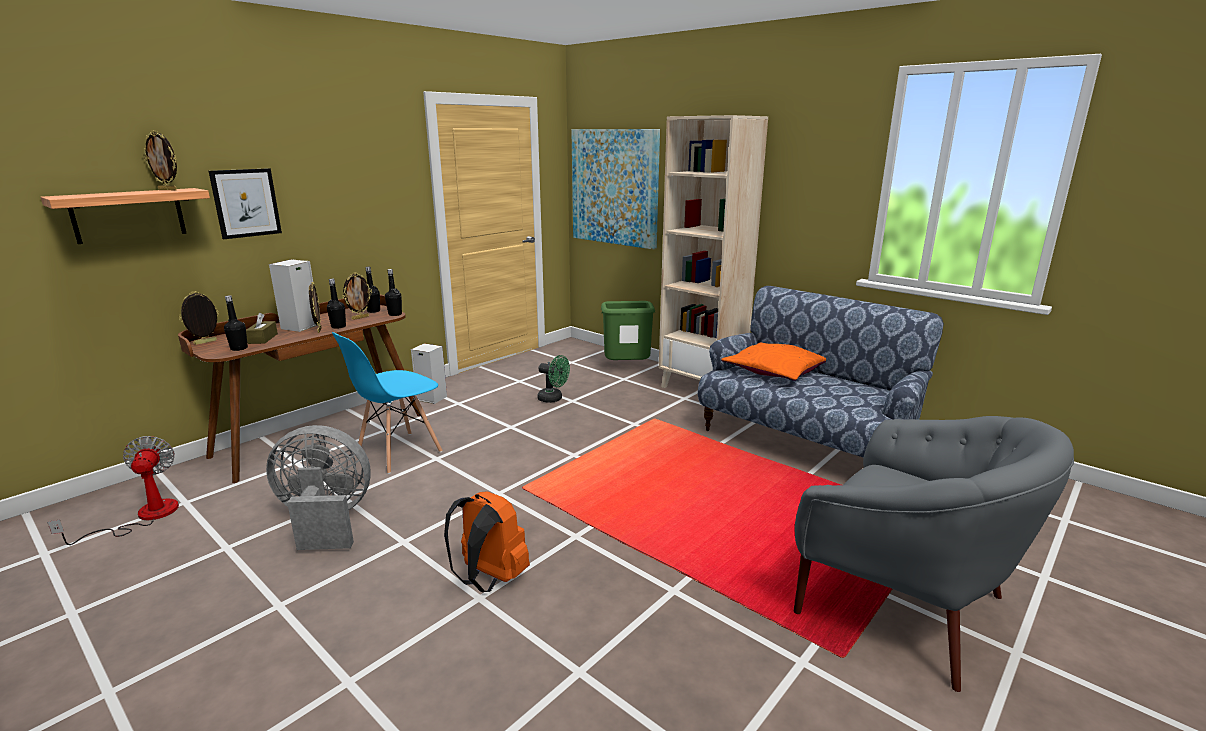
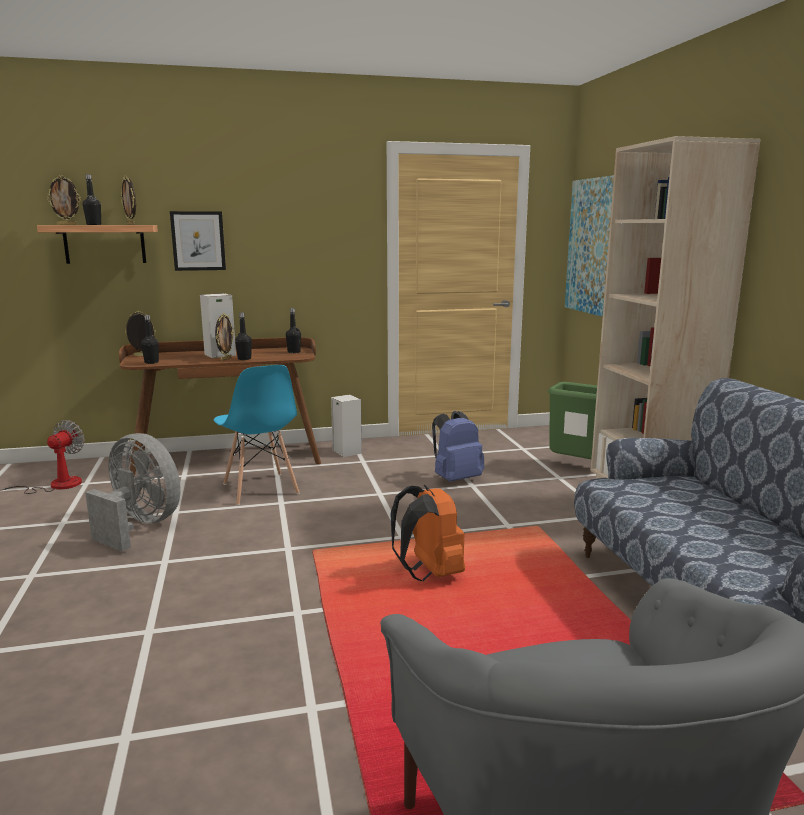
camera: 35 degrees right, 5 degrees down
brown tissue box [246,313,278,344] -> none
blue chair [332,332,443,474] -> blue chair turned 105 degrees counterclockwise [214,365,300,505]
picture frame [342,272,372,320] -> picture frame moved to [47,175,81,225]
black bottle [385,269,402,316] -> black bottle moved to [83,174,101,225]
orange backpack [444,491,530,592] -> orange backpack moved to [391,485,465,581]
green fan [537,355,570,403] -> blue backpack [432,411,484,482]
orange pillow [721,343,826,381] -> none

